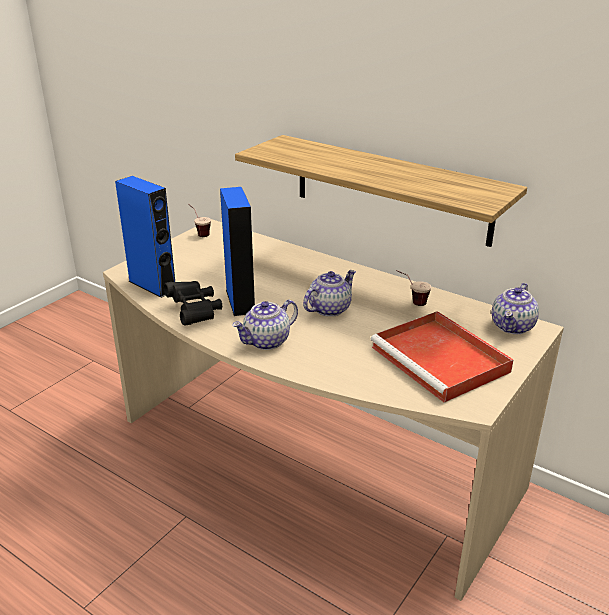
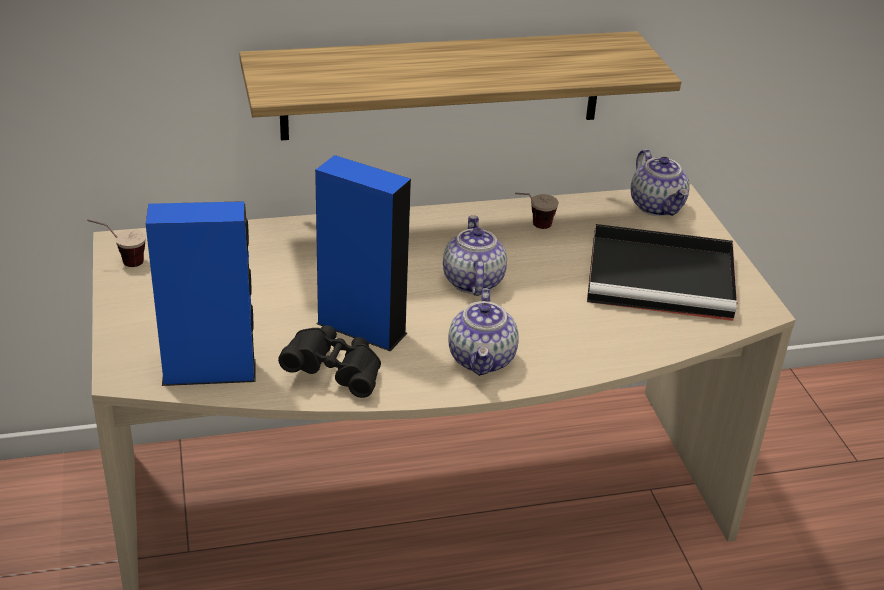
camera: 50 degrees left, 5 degrees up
red tray [371,311,514,403] -> black tray [587,224,737,321]

